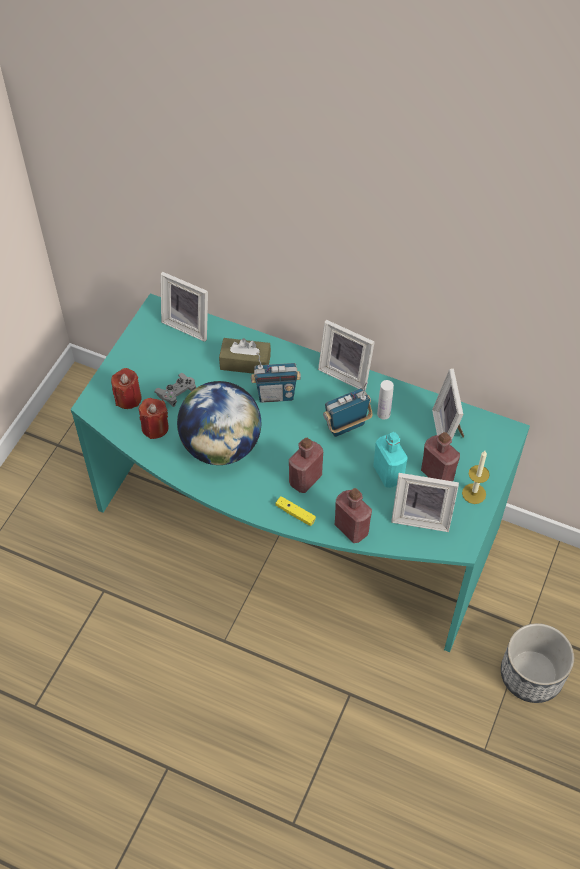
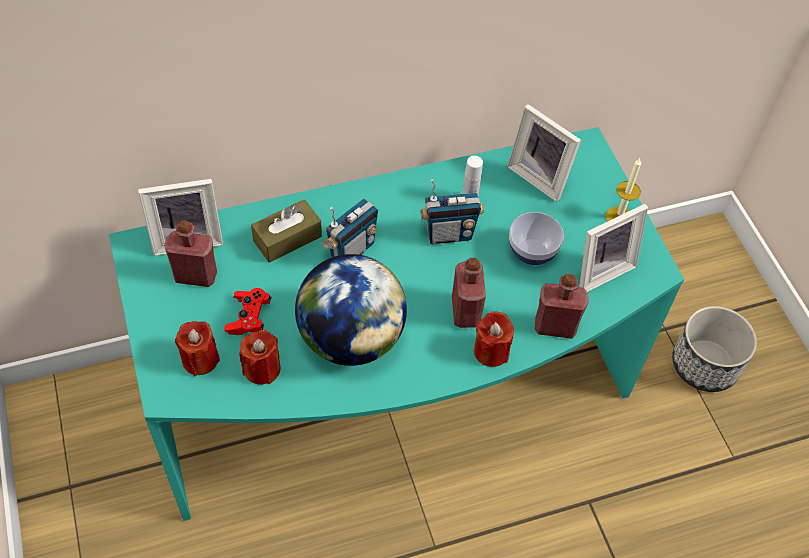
camera: 45 degrees left, 0 degrees up
grey game controller [155,373,196,407] -> red game controller [224,288,271,335]
yellow game controller [276,496,316,526] -> red candle [474,311,514,367]
picture frame [318,320,375,390] -> none
radio [323,382,373,437] -> radio turned 120 degrees counterclockwise [420,179,484,244]
turquoise bottle [373,432,408,488] -> bowl [509,212,564,265]
red bottle [421,432,460,481] -> red bottle moved to [164,220,217,287]

